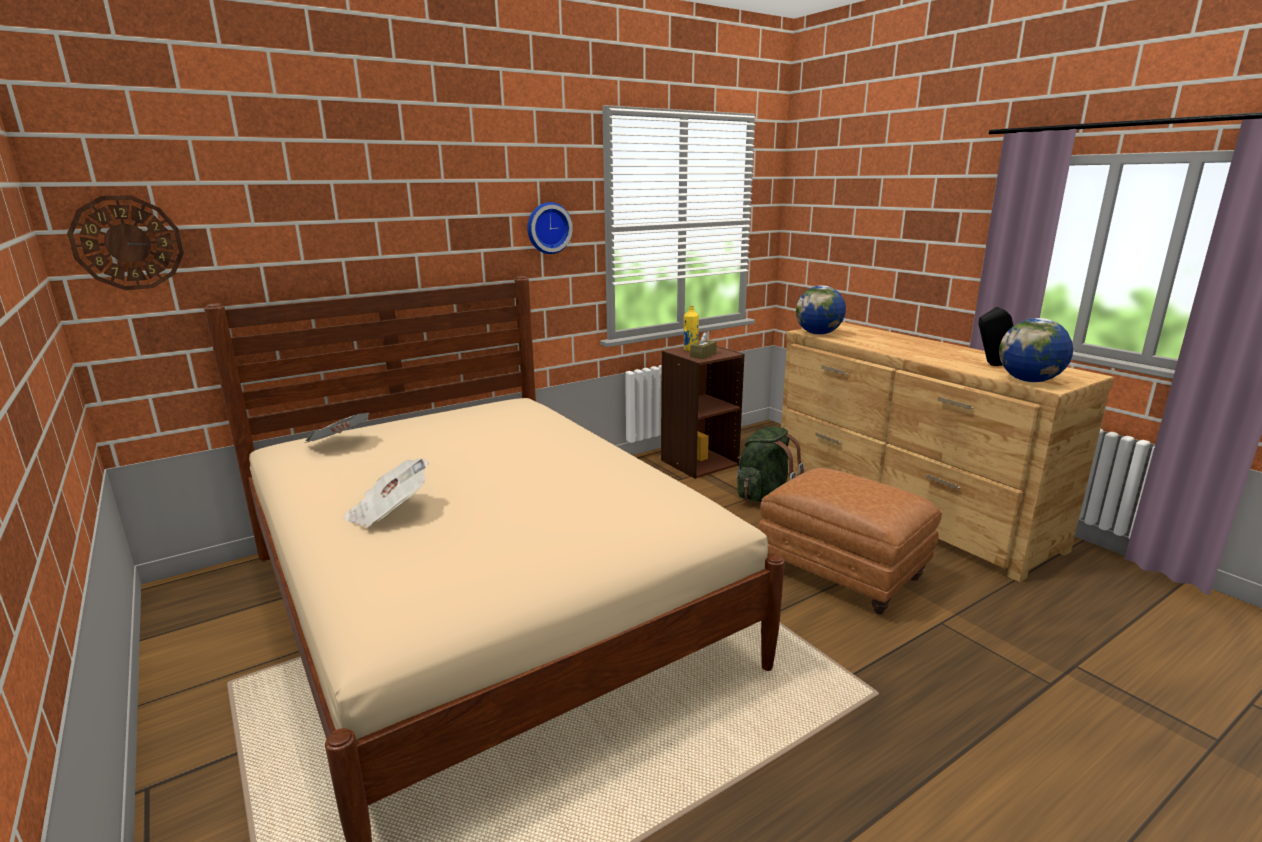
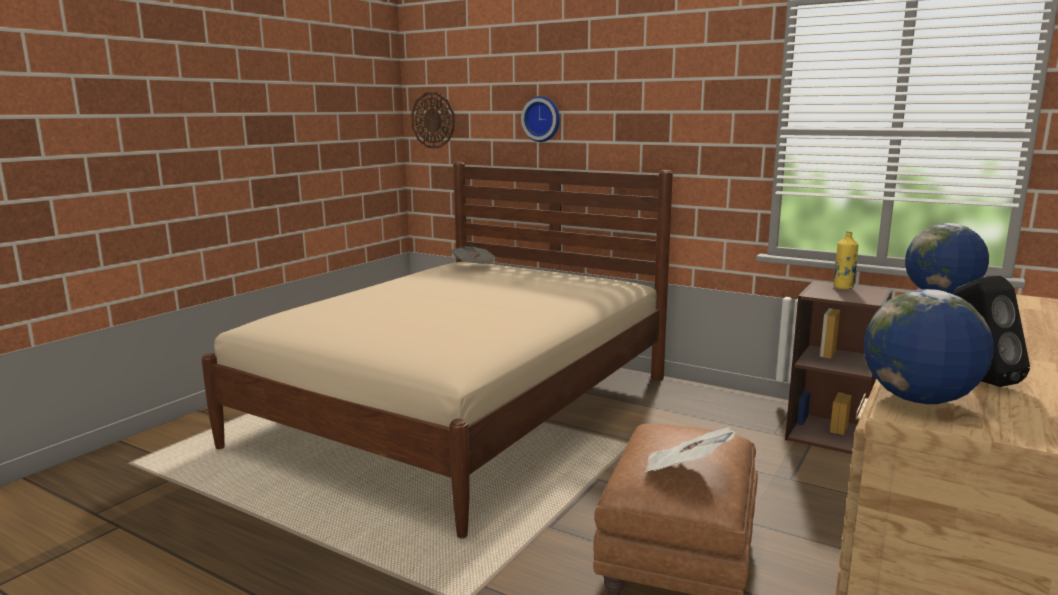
camera: 65 degrees right, 5 degrees down
newspaper [344,458,429,528] -> newspaper moved to [644,427,735,473]
wall clock [527,202,573,254] -> wall clock moved to [521,96,560,142]
brown tissue box [690,332,717,359] -> none
green backpack [737,427,804,502] -> none

